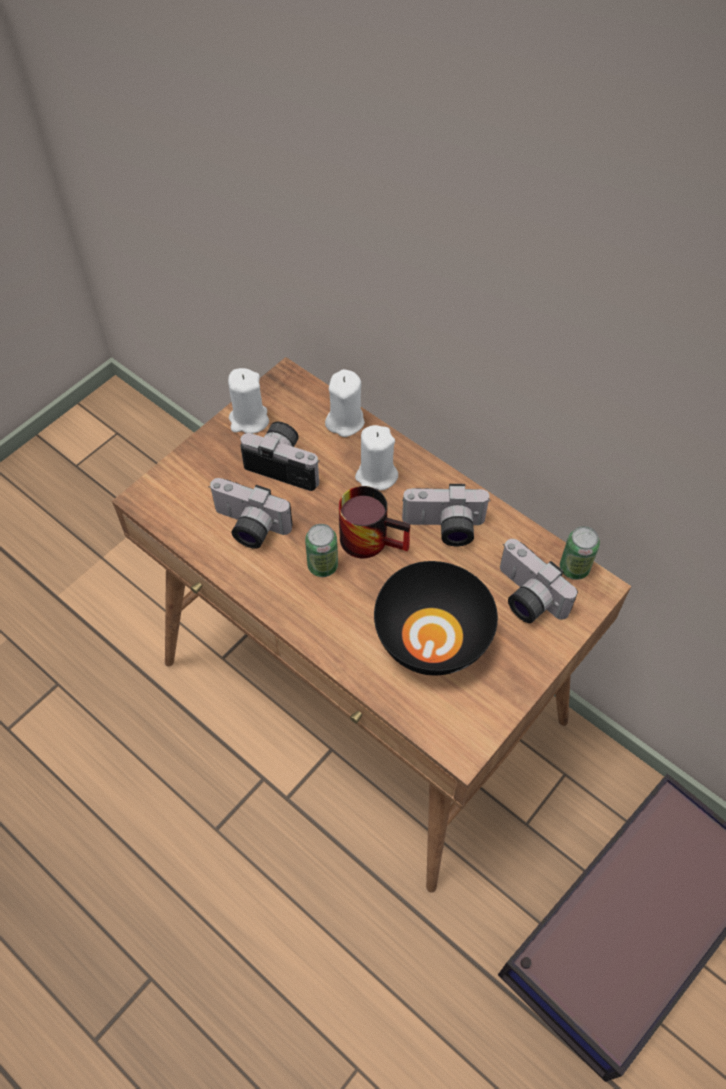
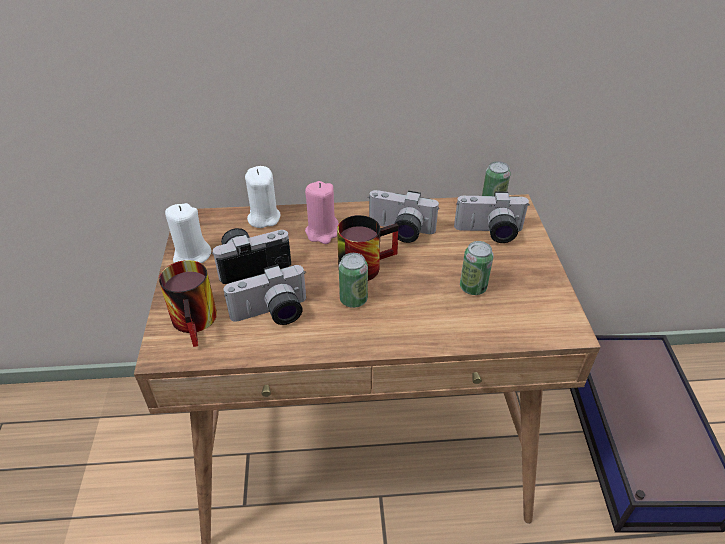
camera: 45 degrees left, 15 degrees down
white candle [355,425,398,491] -> pink candle [305,181,339,244]
black bowl [374,561,498,675] -> can [460,241,494,295]
camera [402,484,491,546] -> camera turned 60 degrees clockwise [368,190,439,243]
none -> mug [159,260,217,347]

